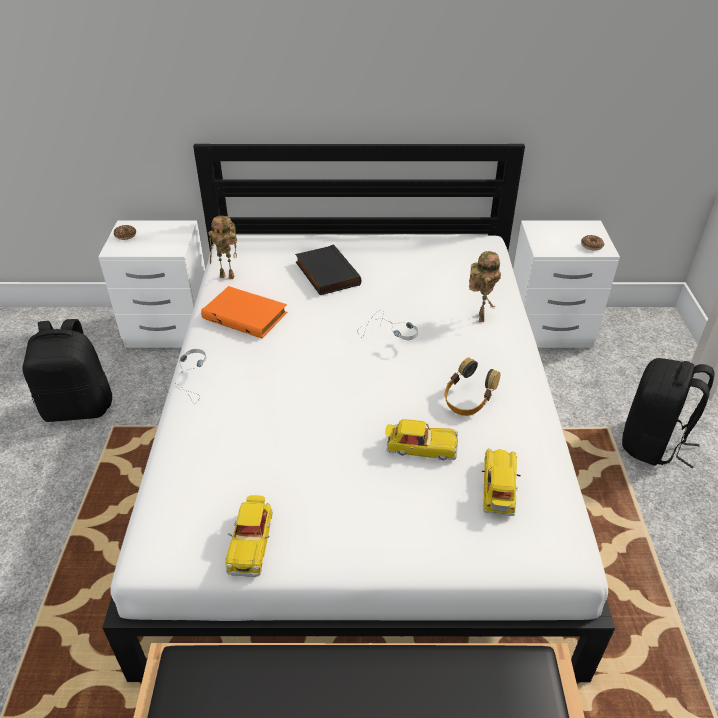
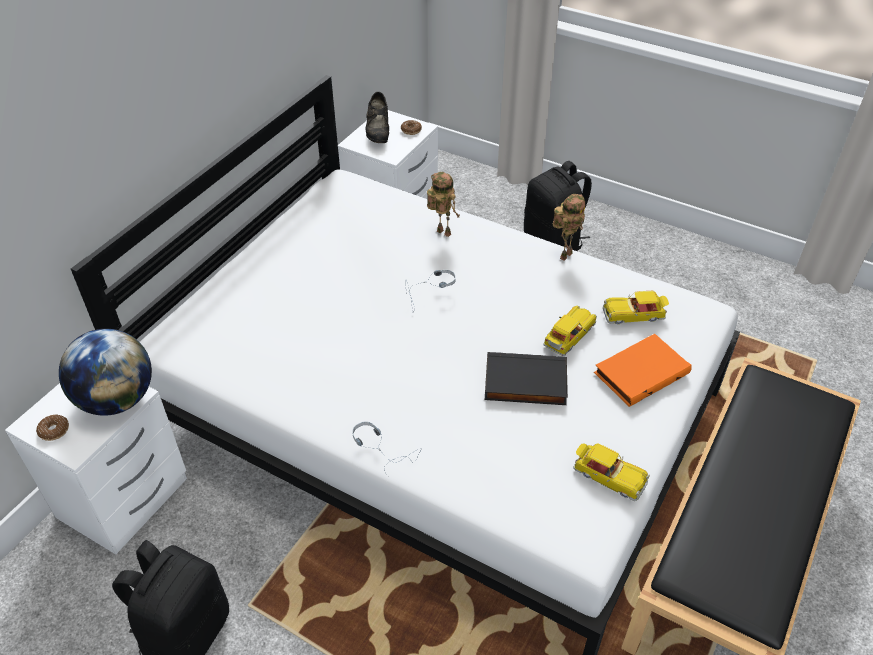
camera: 60 degrees left, 5 degrees up
orange book [201,286,287,339] -> orange book moved to [594,334,692,407]
toy robot [208,216,237,279] -> toy robot moved to [553,194,585,261]
black book [295,245,361,295] -> black book moved to [485,352,568,405]
headphones [445,358,500,416] -> none
toy car [482,449,521,516] -> toy car turned 45 degrees counterclockwise [603,290,669,324]
none -> globe [59,329,152,416]
none -> black shoe [365,92,389,143]

